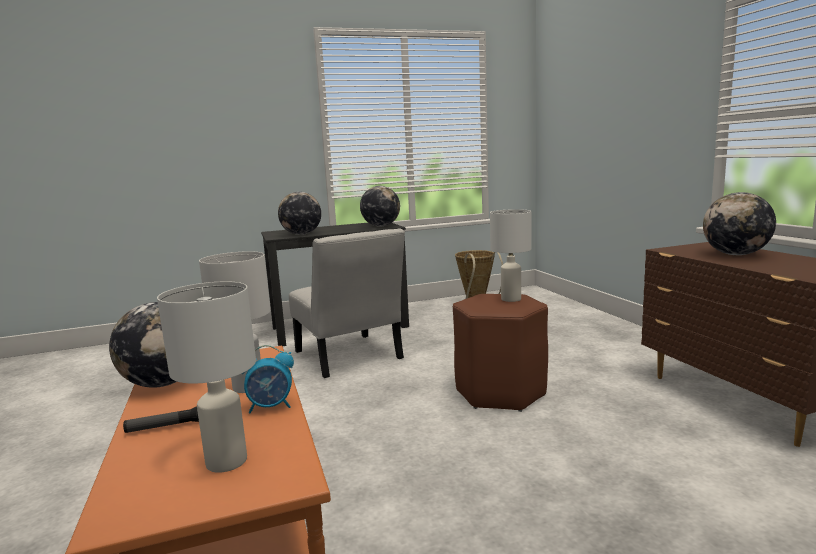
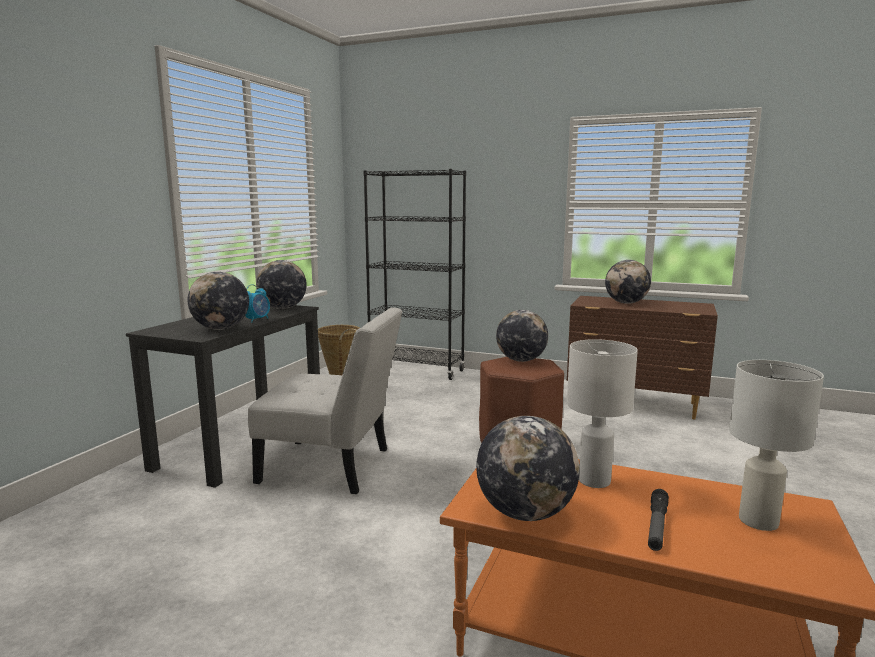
camera: 50 degrees left, 0 degrees up
alarm clock [242,345,294,414] -> alarm clock moved to [245,284,270,322]
white table lamp [490,209,531,302] -> globe [496,310,548,362]
none -> black bookcase [363,169,466,380]

